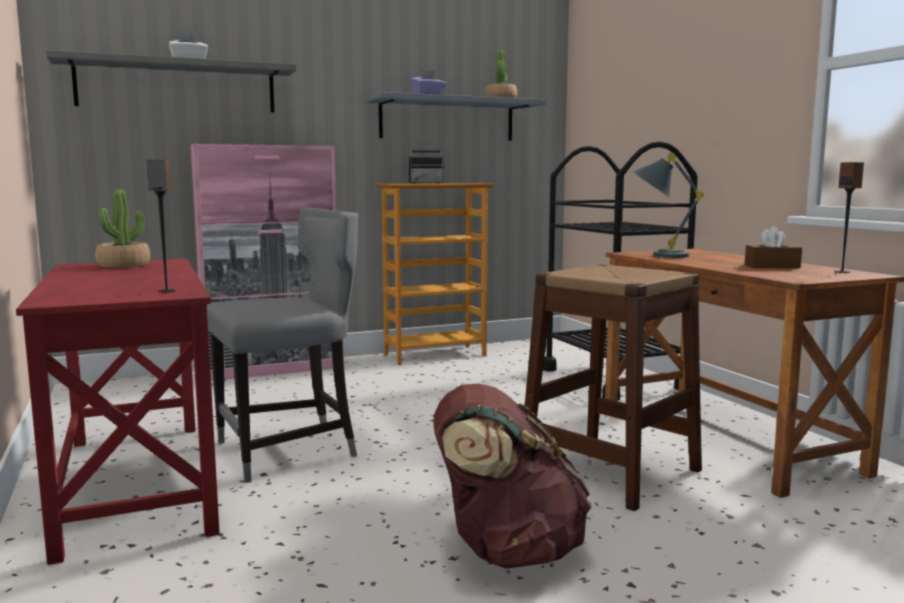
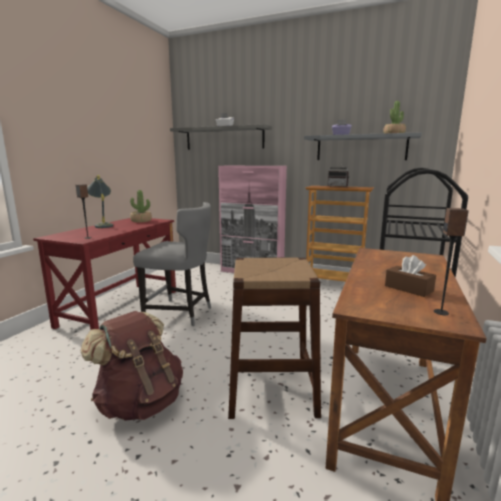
camera: 45 degrees right, 5 degrees up
grey table lamp [632,153,704,258] -> grey table lamp moved to [87,175,113,228]

